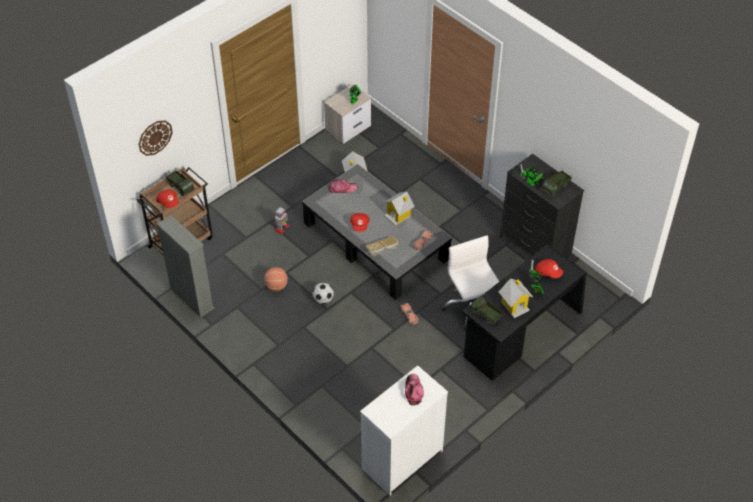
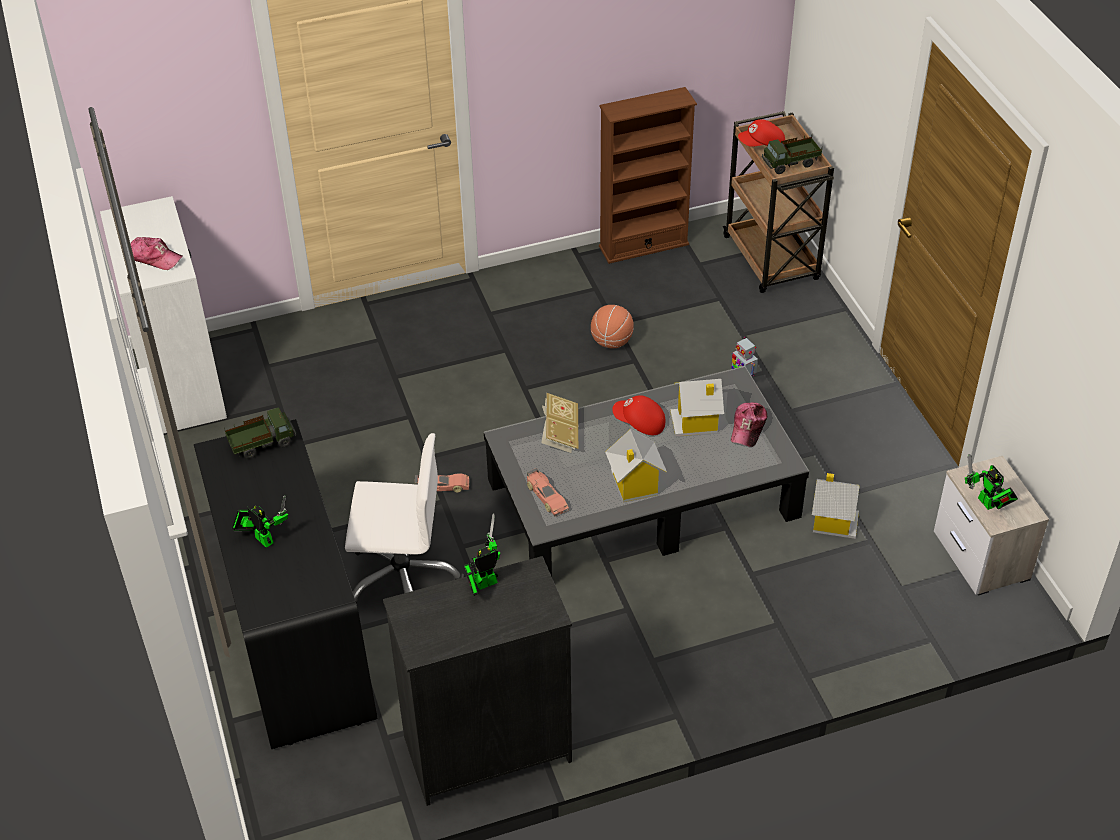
camera: 115 degrees right, 5 degrees down
wall clock [139,120,173,156] -> none
grey bookcase [157,215,214,317] -> brown bookcase [599,87,697,264]
football [312,283,334,304] -> none
toy house [499,278,533,318] -> toy house moved to [670,379,724,436]
red cap [535,259,563,278] -> none
toy truck [541,171,572,197] -> none

